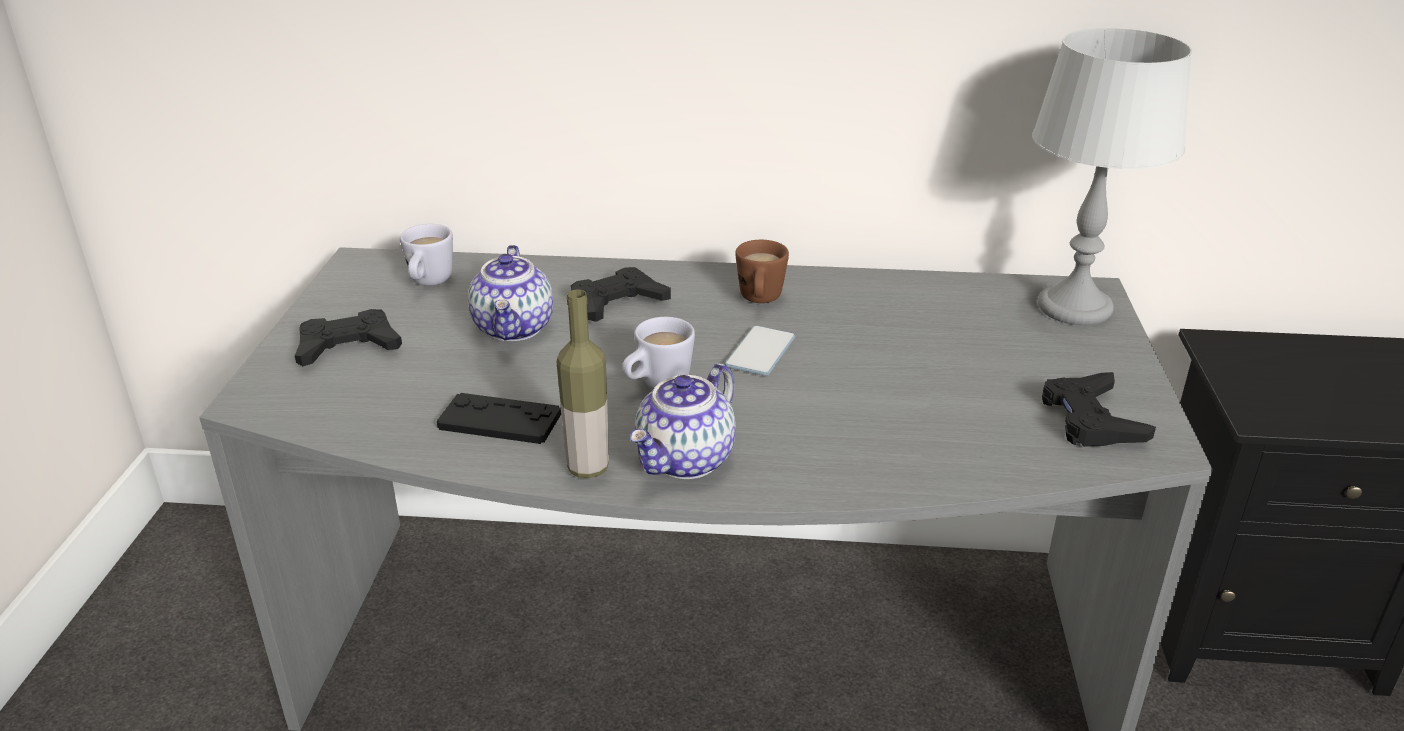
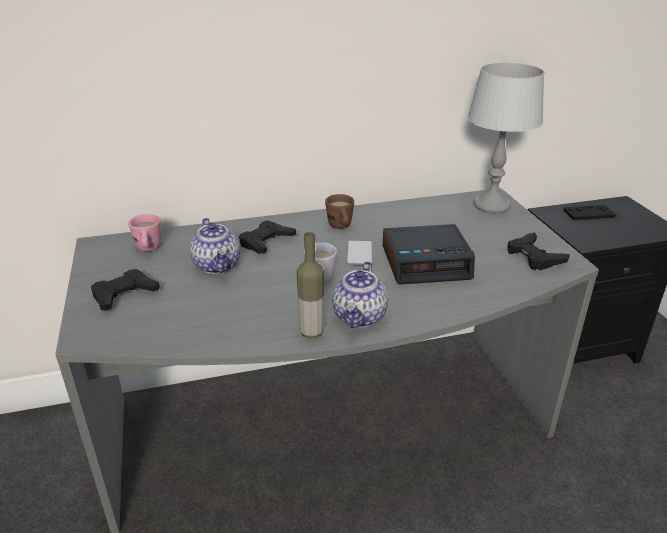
camera: 20 degrees left, 0 degrees up
white mug [400,224,453,286] -> pink mug [128,214,161,251]
black game controller [437,393,561,444] -> black game controller moved to [564,205,616,220]
none -> alarm clock [383,224,475,285]

